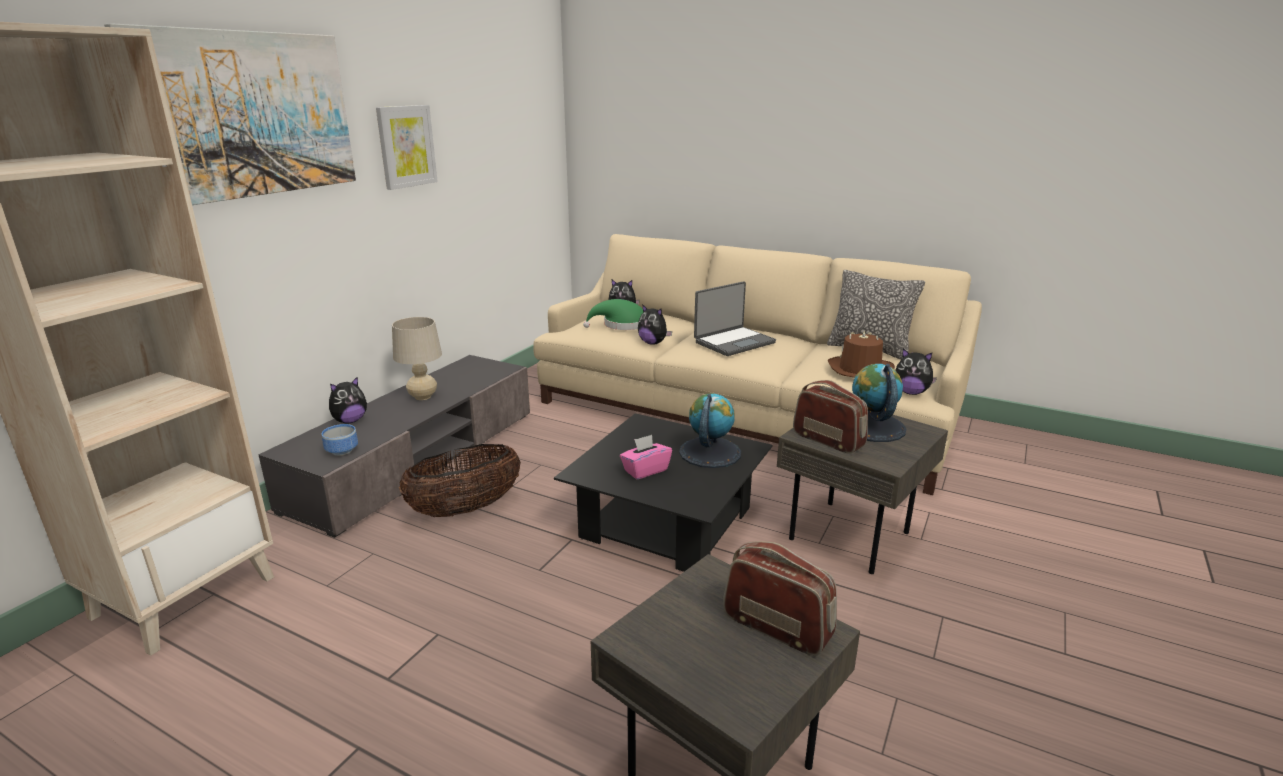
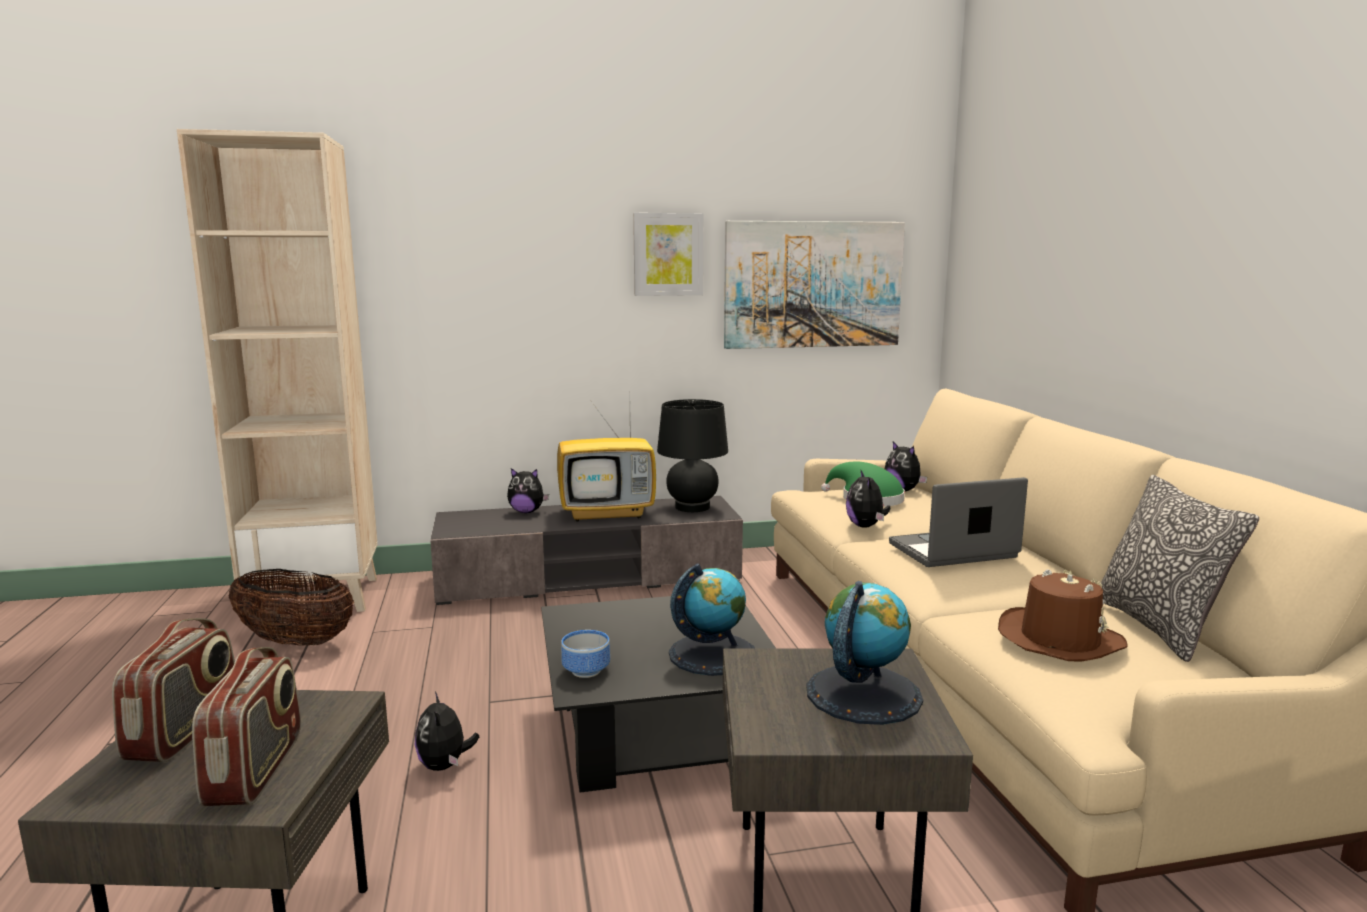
camera: 50 degrees right, 10 degrees down
picture [104,23,356,205] -> picture moved to [724,221,905,349]
bowl [322,424,358,456] -> bowl moved to [561,630,610,678]
beige table lamp [392,317,442,400] -> television [557,405,656,522]
basket [399,444,521,517] -> basket moved to [229,569,354,646]
pink tissue box [620,435,672,480] -> none
laptop [694,281,776,356] -> laptop turned 150 degrees clockwise [889,477,1028,567]
radio [793,380,868,454] -> radio moved to [112,618,235,762]
plush toy [895,348,937,395] -> plush toy moved to [415,692,479,771]
none -> black table lamp [657,399,728,512]

